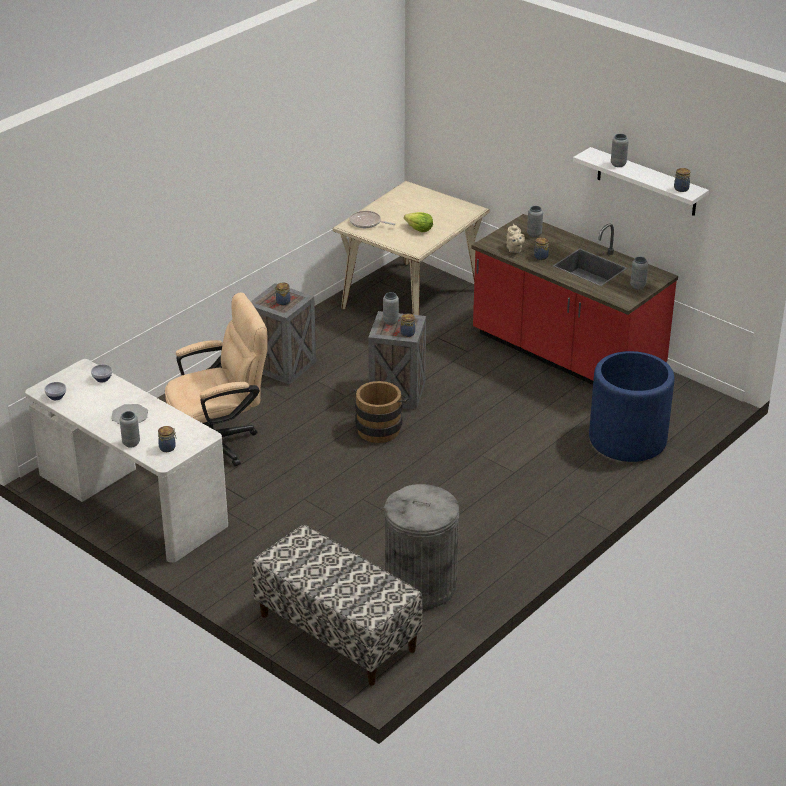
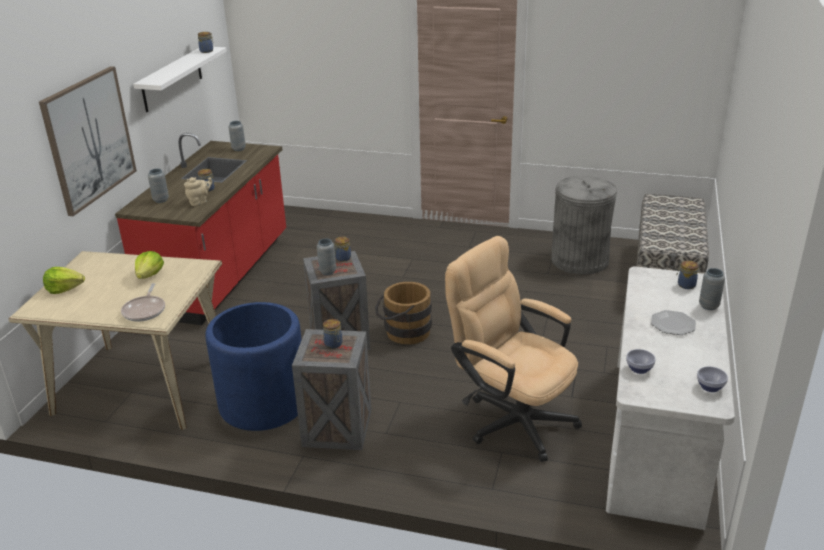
camera: 115 degrees left, 5 degrees down
blue planter [589,351,675,462] -> blue planter moved to [205,302,302,431]
grey vase [611,134,629,167] -> none
none -> picture [39,66,137,216]
none -> lettuce [43,267,85,294]

